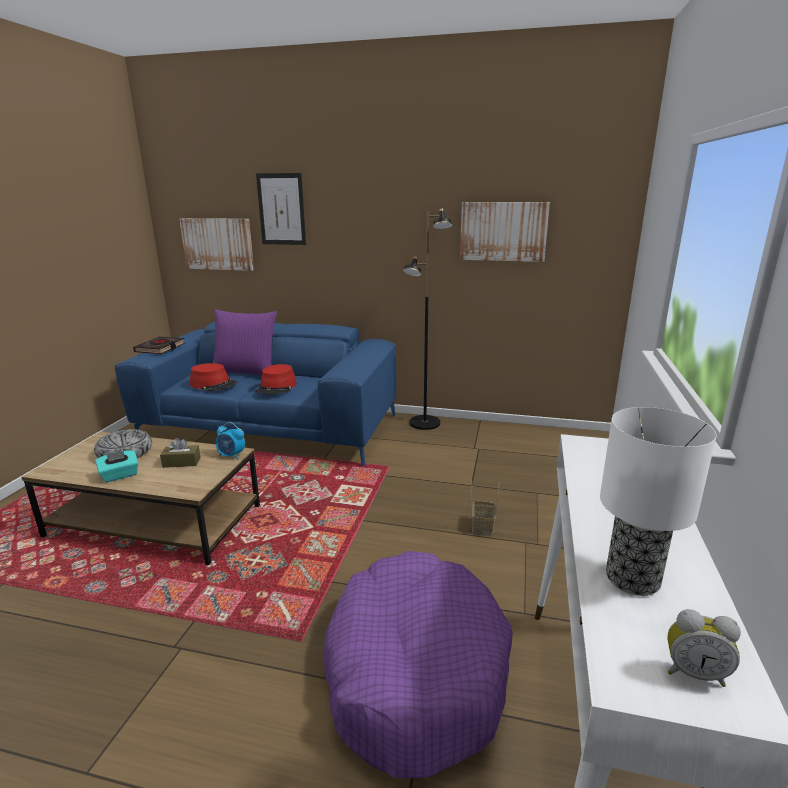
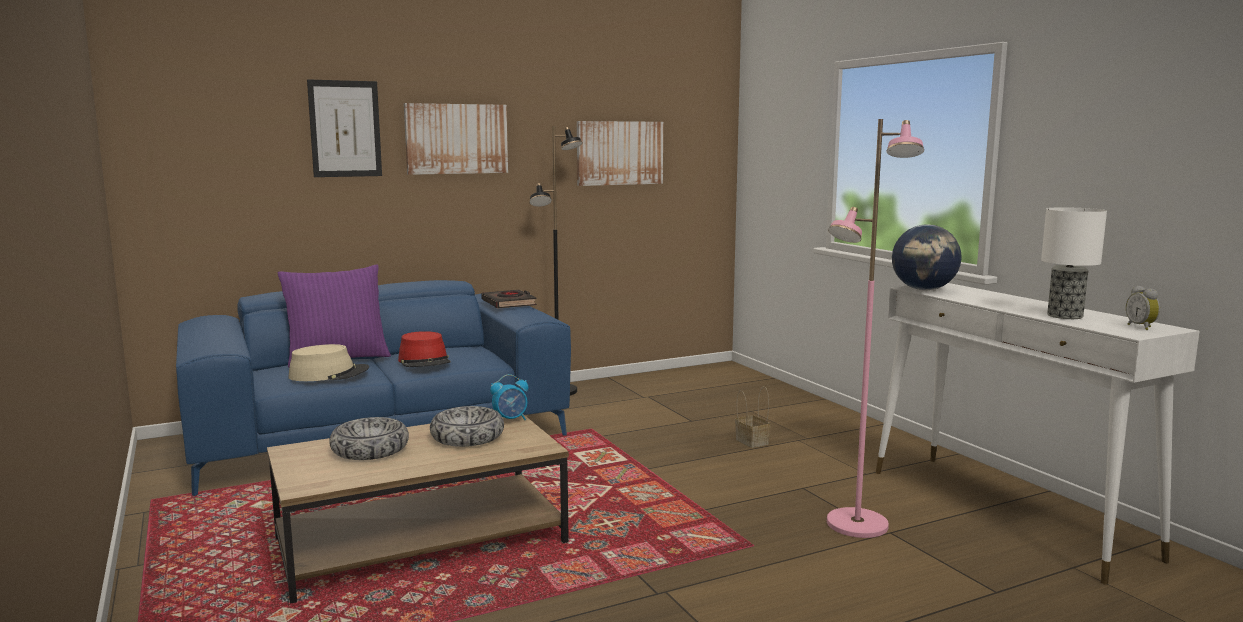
camera: 40 degrees left, 10 degrees down
turquoise tissue box [95,450,138,483] -> none
black book [133,337,185,354] -> black book moved to [481,290,537,308]
brown tissue box [160,438,201,468] -> bowl [430,406,504,447]
picture [179,218,254,271] -> picture moved to [404,103,508,175]
red hat [190,363,237,391] -> beige hat [288,344,369,381]
purple dog bed [323,551,513,778] -> pink floor lamp [827,119,924,538]
alarm clock [667,609,741,687] -> alarm clock turned 105 degrees clockwise [1126,286,1160,330]
none -> globe [892,225,961,290]

